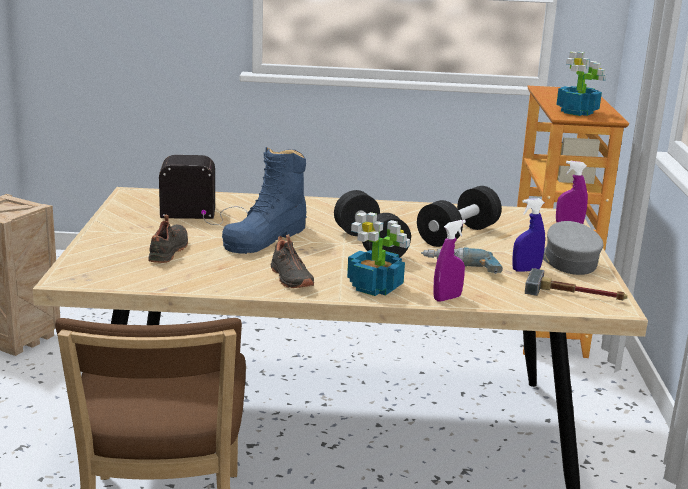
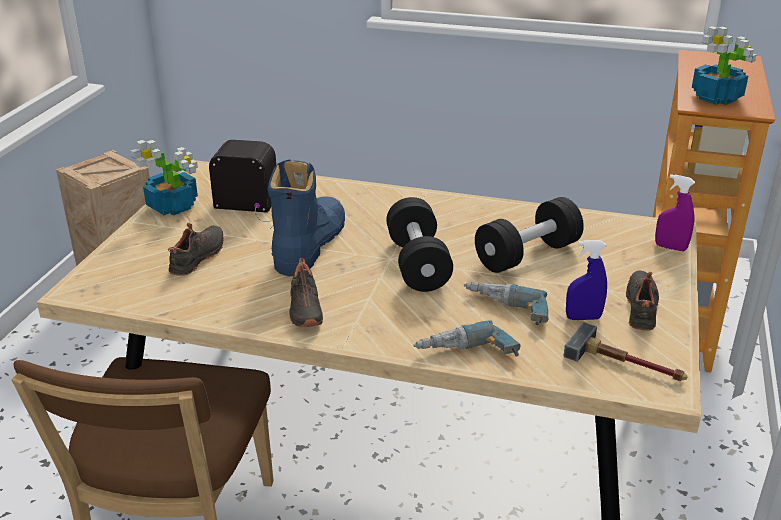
camera: 15 degrees right, 10 degrees up
blue boot [222,147,307,254] -> blue boot turned 150 degrees clockwise [268,159,345,276]
potted plant [347,212,410,296] -> potted plant moved to [131,140,198,216]
purple spray bottle [433,220,466,302] -> power drill [413,320,520,356]
grey cap [543,221,603,275] -> black shoe [626,270,659,331]

